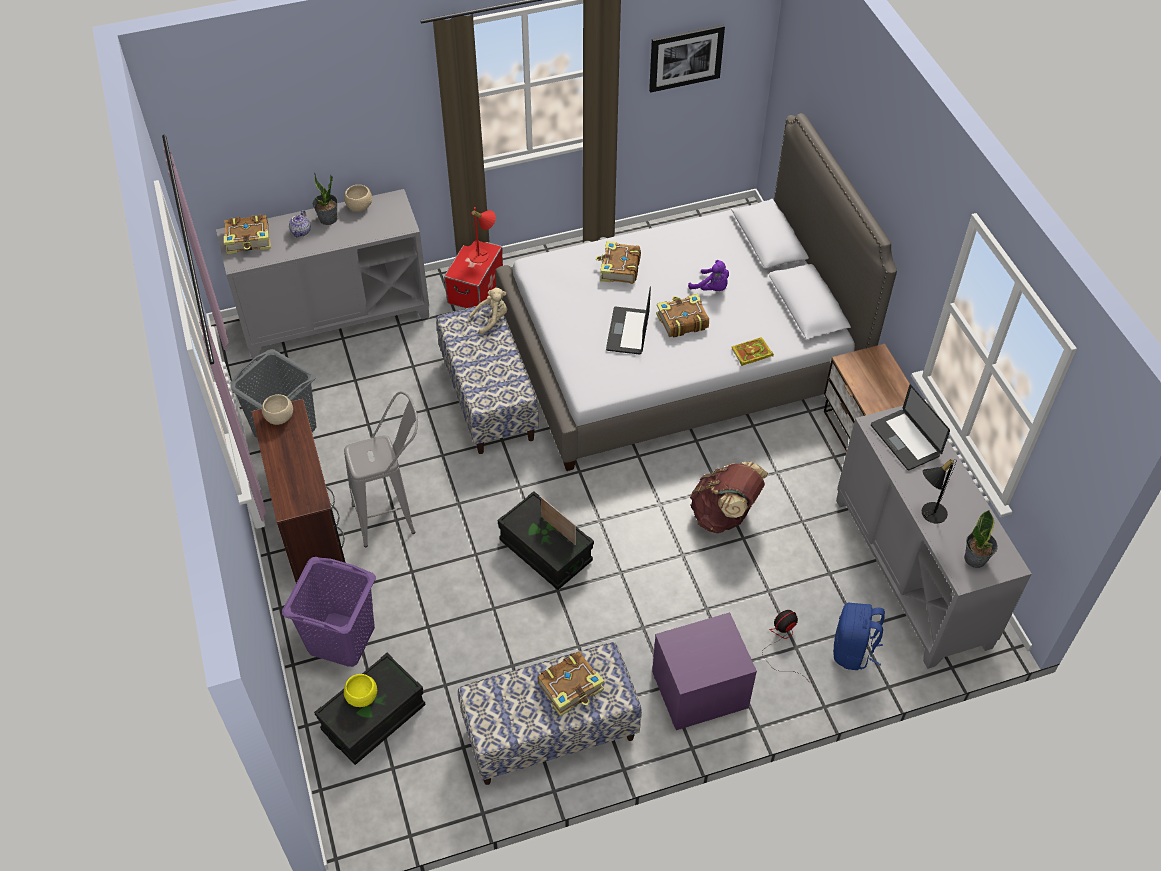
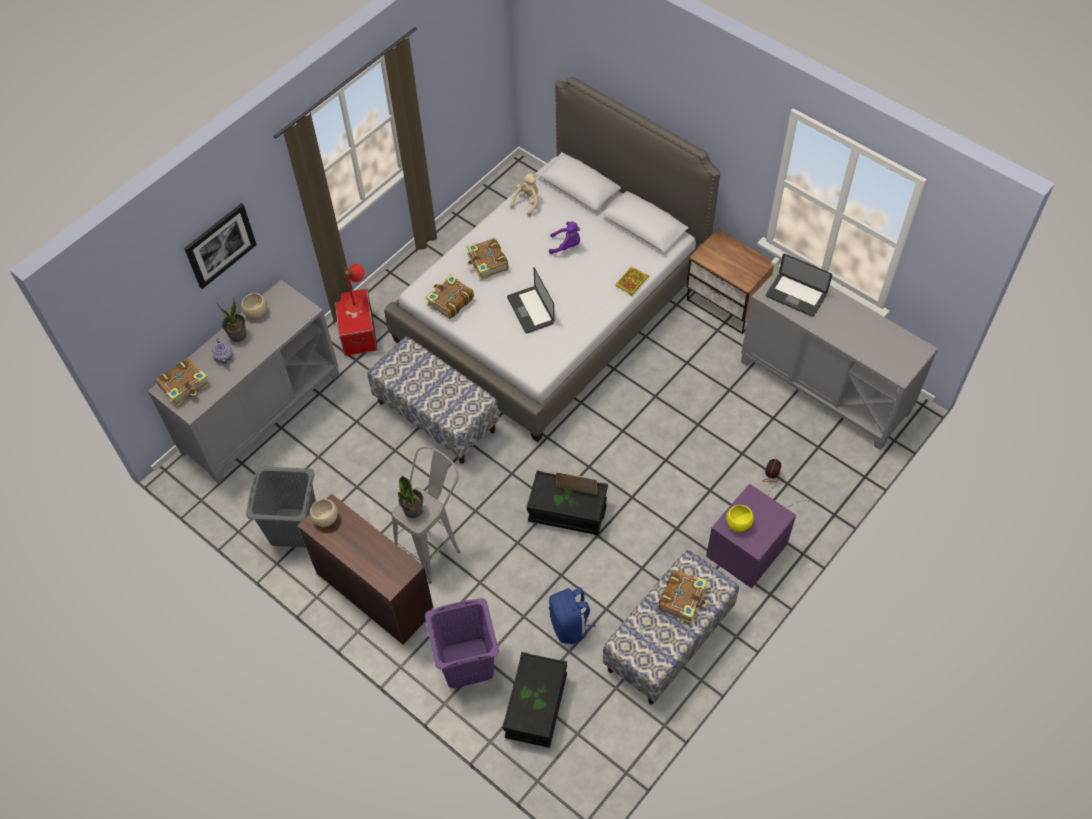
camera: 30 degrees left, 5 degrees up
yellow bowl [344,674,377,707] -> yellow bowl moved to [726,505,754,532]
beige plush toy [469,288,507,335] -> beige plush toy moved to [510,173,538,216]
picture [649,25,725,92] -> picture moved to [184,203,257,289]
book [656,294,709,337] -> book moved to [426,274,474,319]
brown backpack [690,462,768,533] -> none
blue backpack [833,603,885,670] -> blue backpack moved to [549,587,596,644]
black table lamp [922,459,956,524] -> none
potted plant [964,510,998,568] -> potted plant moved to [398,476,424,518]

